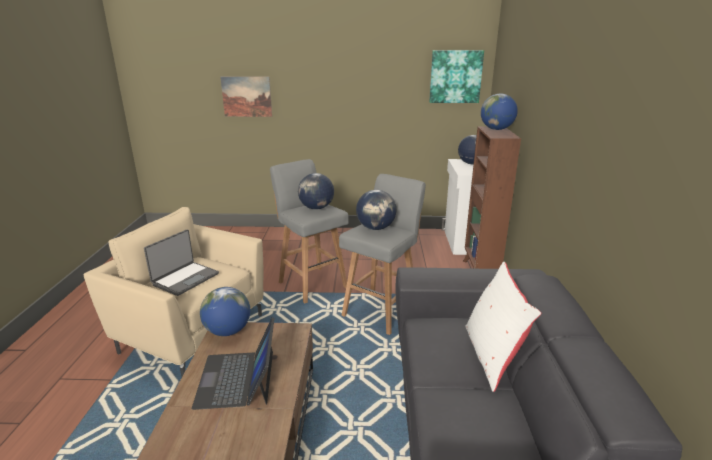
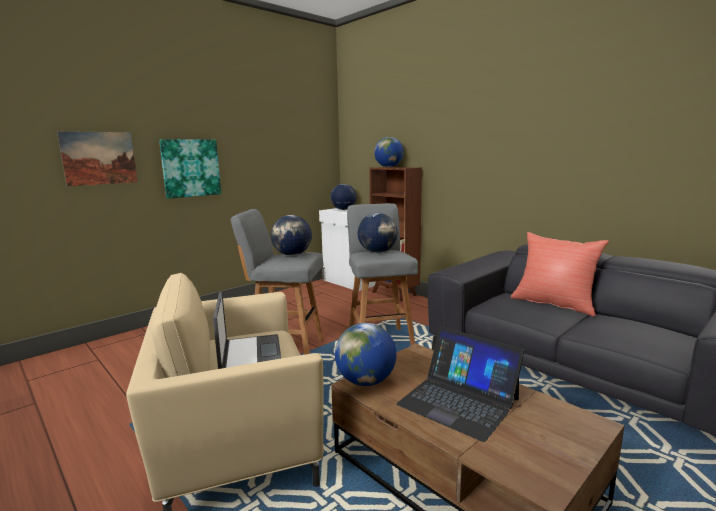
camera: 45 degrees left, 10 degrees down
picture [429,50,484,103] -> picture moved to [159,139,221,199]
white pillow [466,262,541,392] -> red pillow [511,232,609,317]

